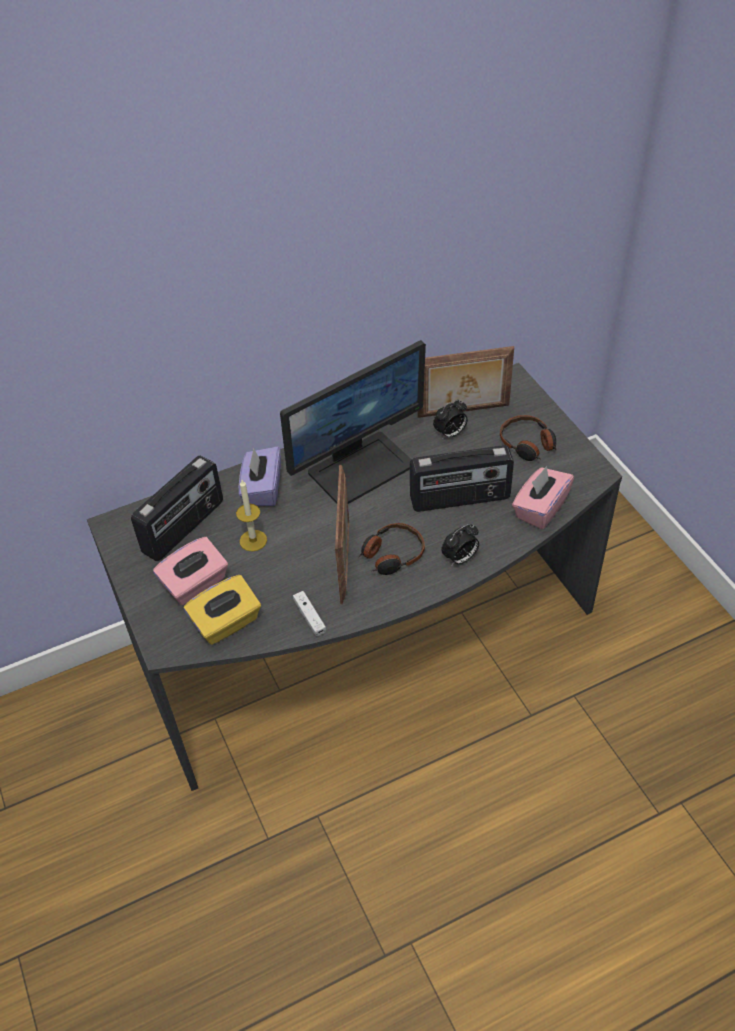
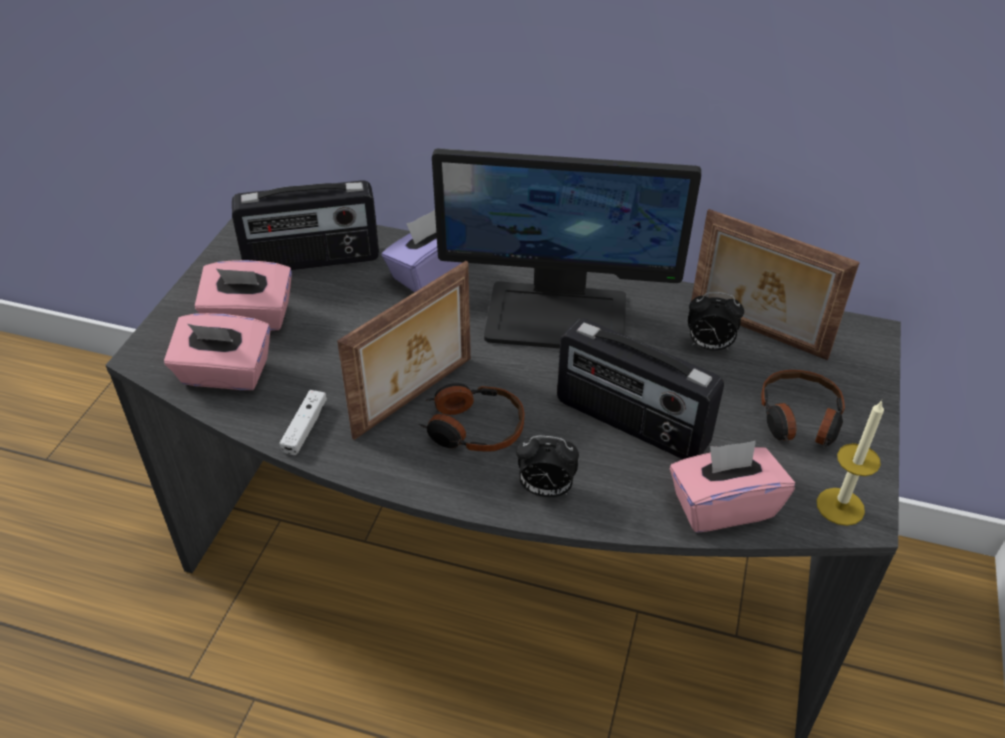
camera: 40 degrees right, 5 degrees down
yellow tissue box [184,575,261,645] -> pink tissue box [164,313,270,390]
candle [236,480,267,551] -> candle moved to [817,400,884,526]

